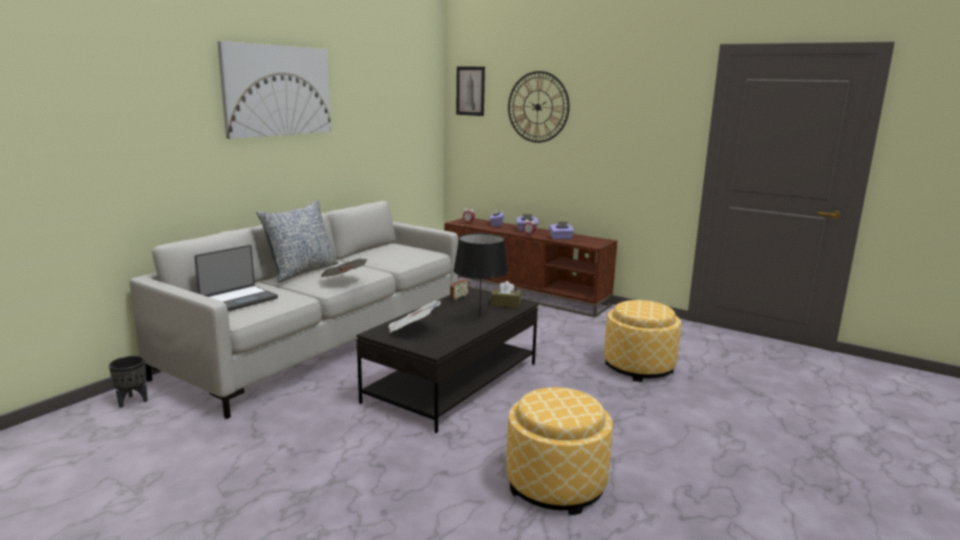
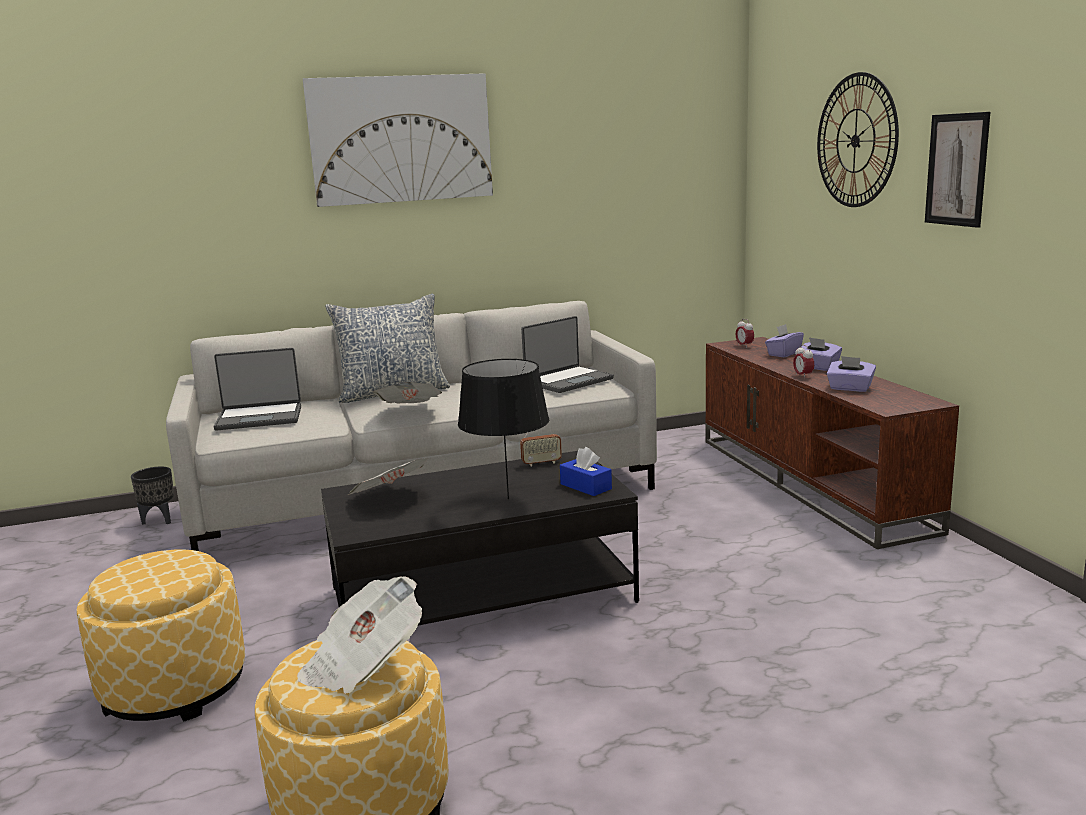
camera: 40 degrees right, 0 degrees up
picture [456,67,485,116] -> picture moved to [925,112,990,228]
brown tissue box [491,281,521,308] -> blue tissue box [560,447,612,496]
ottoman [604,300,681,382] -> ottoman moved to [76,549,245,722]
none -> newspaper [297,576,422,694]
none -> laptop [521,316,614,393]

